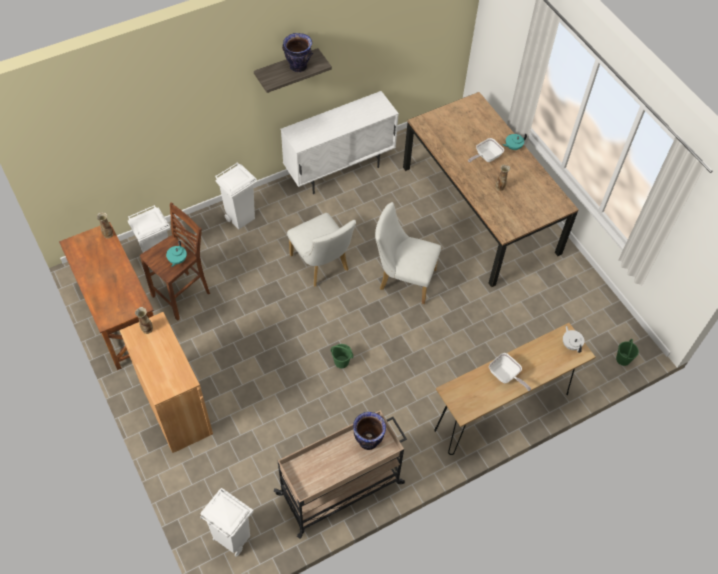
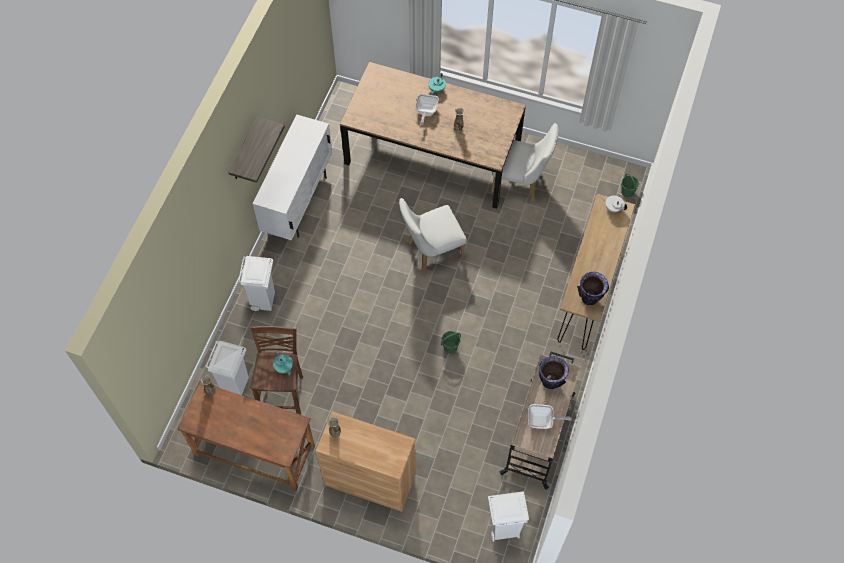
camera: 40 degrees left, 5 degrees up
vase [282,33,313,72] -> vase moved to [577,272,609,305]
white chair [287,213,356,287] -> white chair moved to [491,123,558,200]
frying pan [489,353,531,391] -> frying pan moved to [528,404,572,429]

